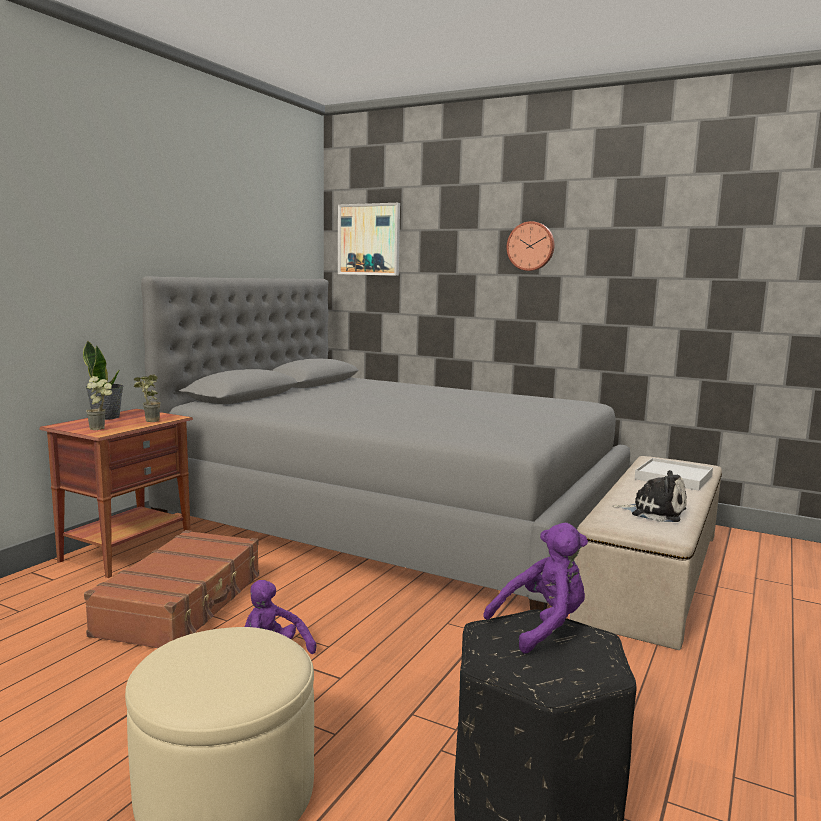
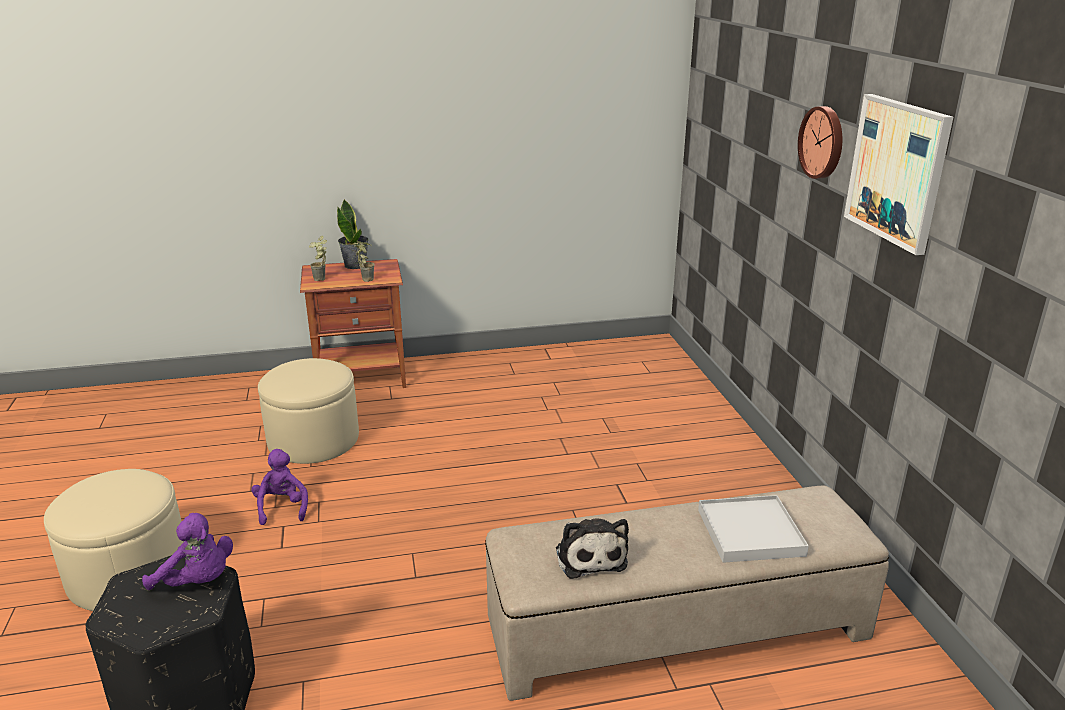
camera: 50 degrees right, 15 degrees up
brown suitcase [84,530,259,648] -> beige ottoman [258,358,359,464]
grey bed [141,276,630,610] -> none
picture [338,203,400,276] -> picture moved to [844,94,953,255]

